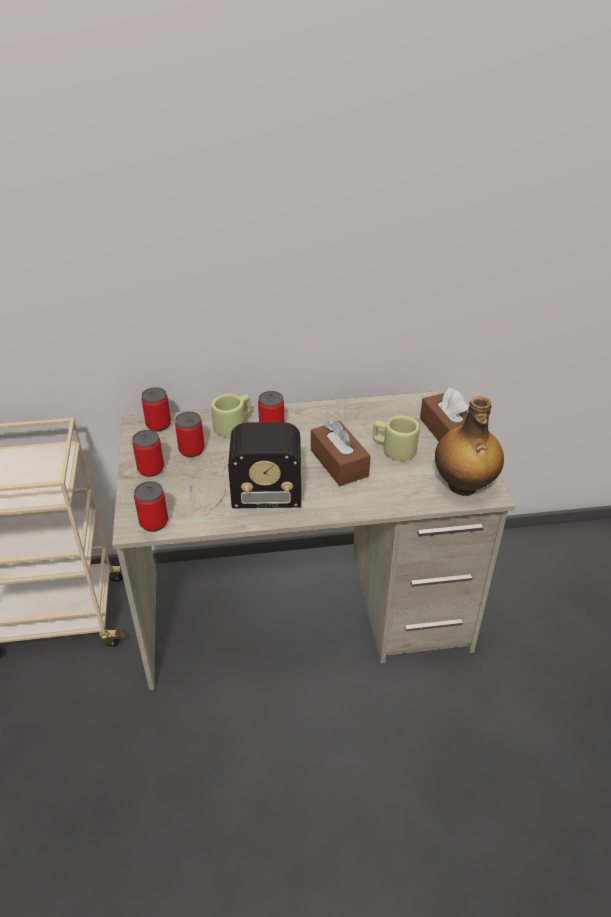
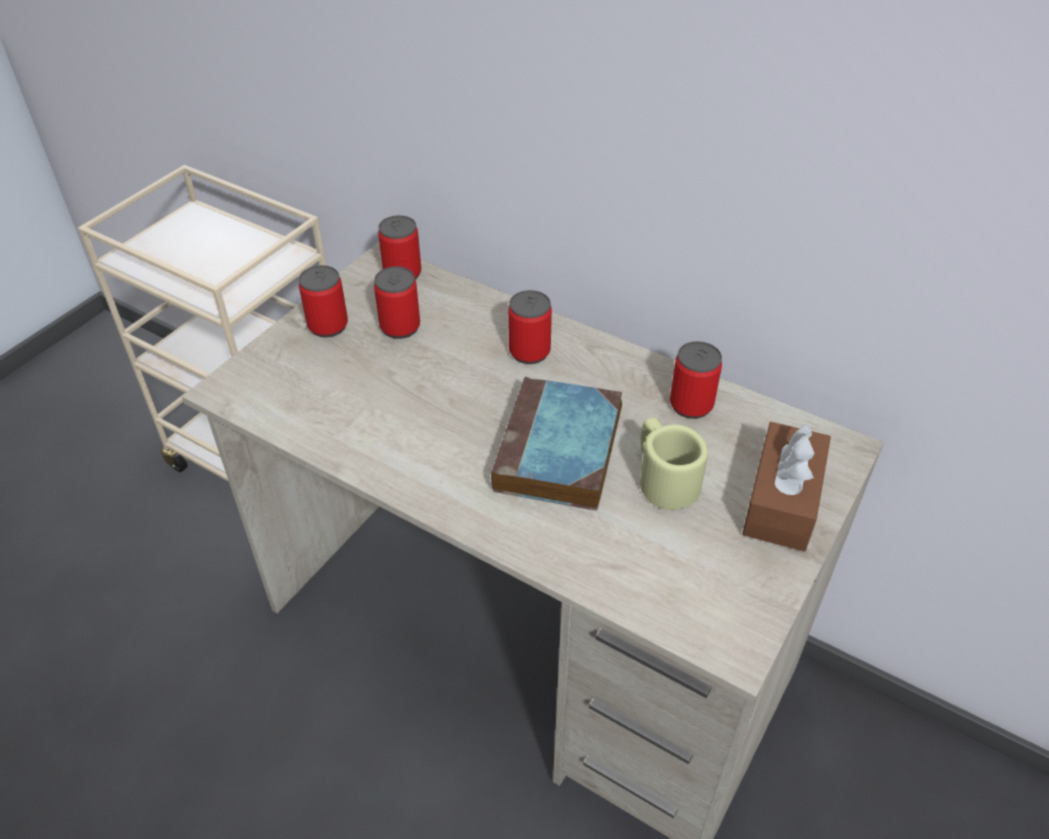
camera: 40 degrees right, 5 degrees up
can [134,481,168,532] -> can moved to [670,341,722,419]
radio [190,422,301,511] -> none
beige mug [211,394,251,438] -> none
brown tissue box [311,421,370,486] -> book [491,377,622,511]
bottle [435,396,504,496] -> none

